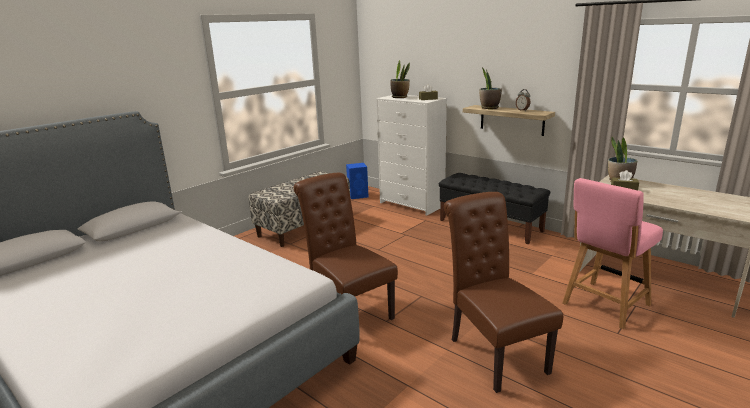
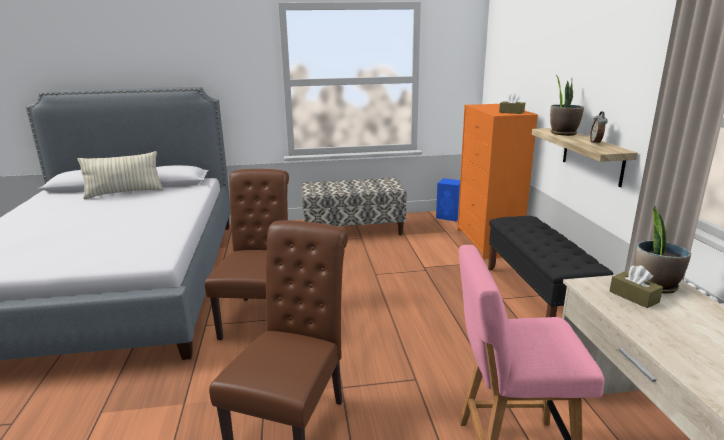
camera: 40 degrees right, 0 degrees up
white dresser [376,95,447,216] -> orange dresser [457,104,538,259]
potted plant [390,60,410,98] -> none
none -> pillow [78,151,163,199]

